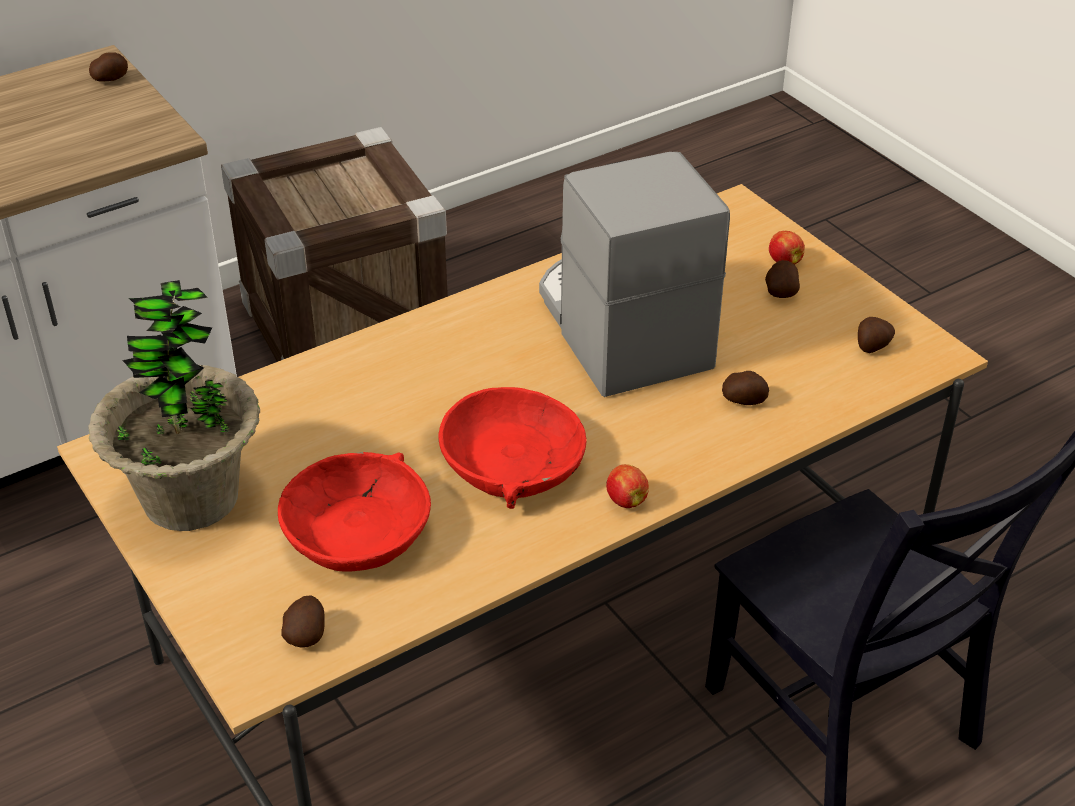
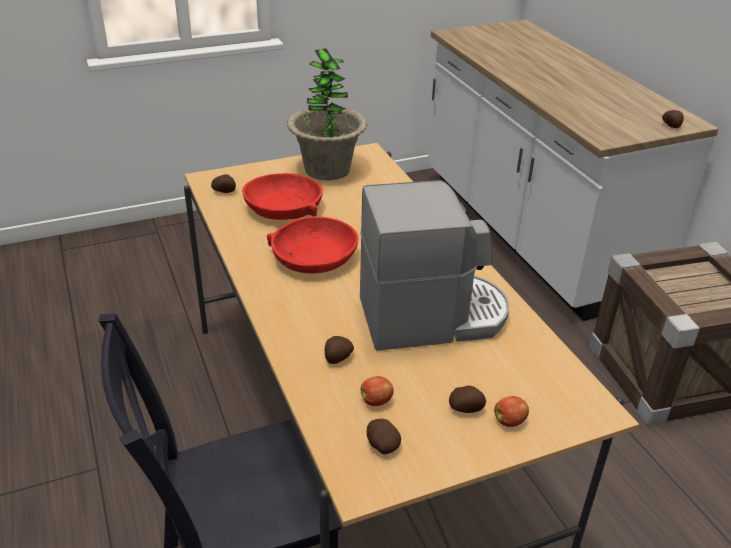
camera: 100 degrees right, 5 degrees down
apple [606,464,649,508] -> apple moved to [361,376,393,406]

